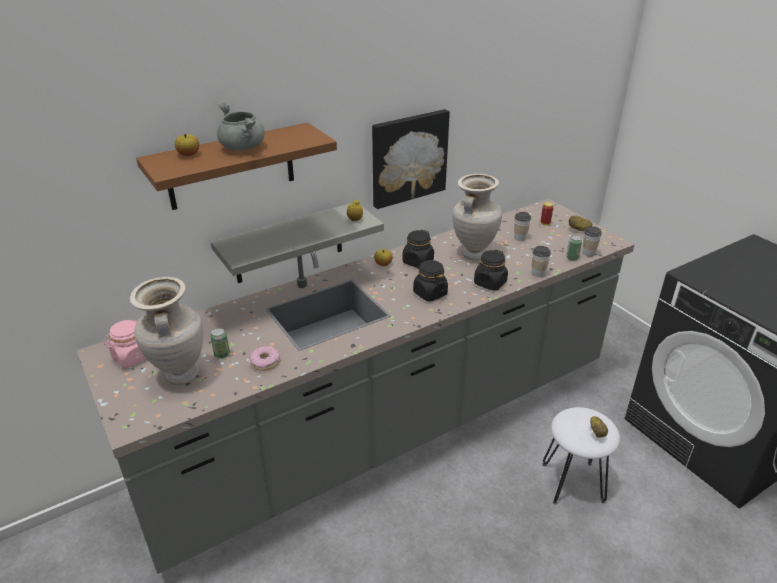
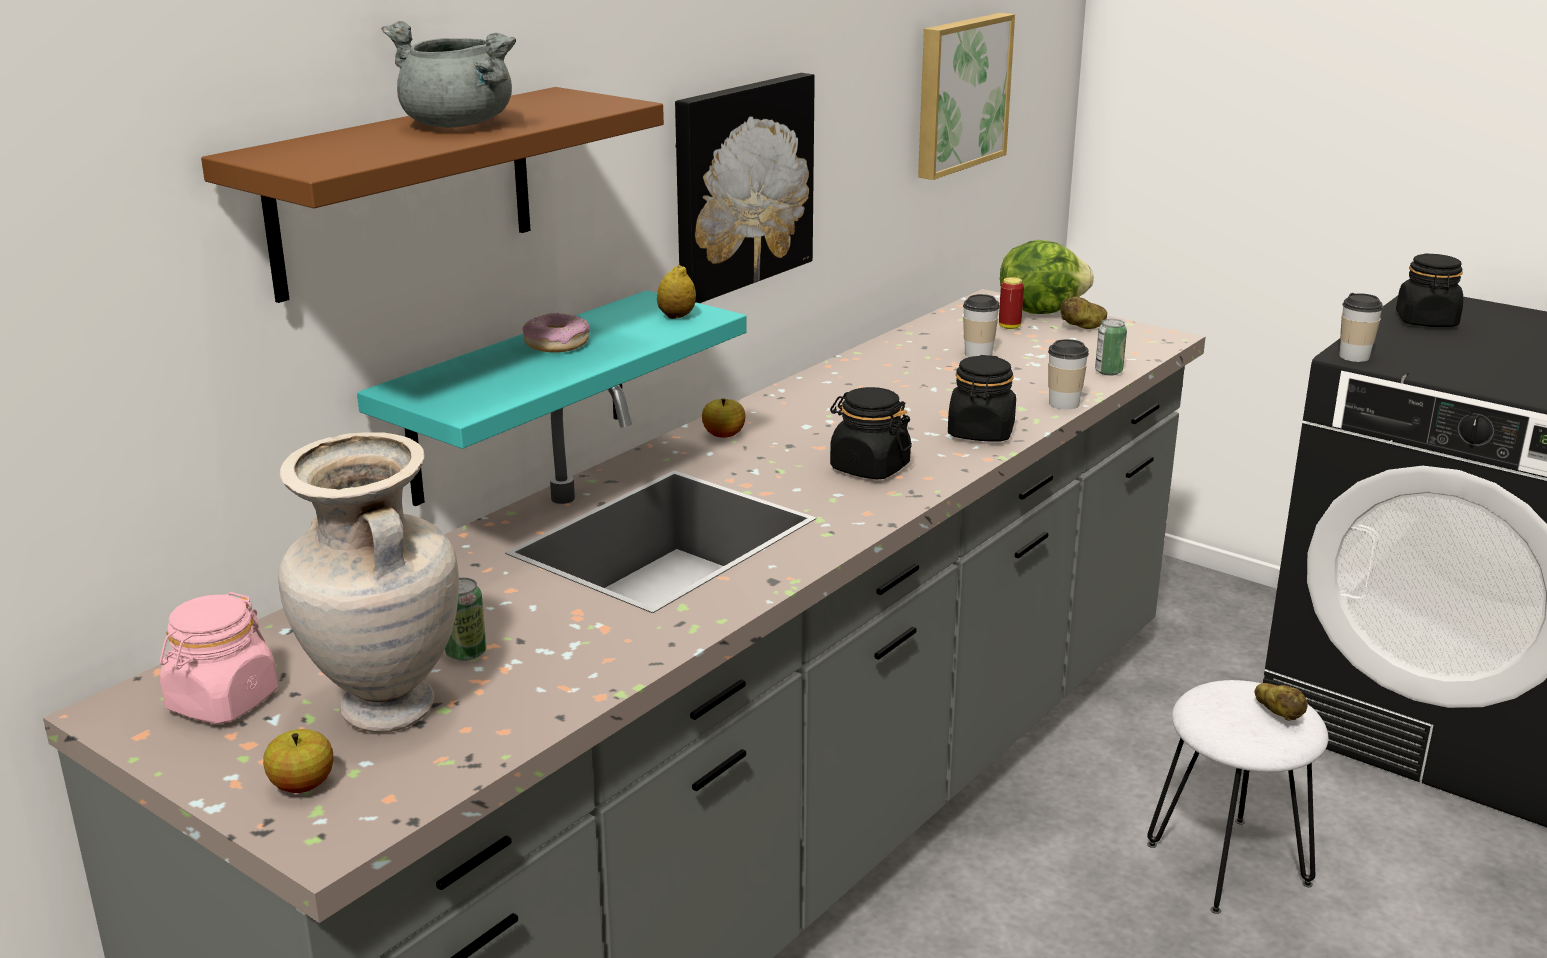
camera: 20 degrees left, 10 degrees down
apple [175,134,199,156] -> apple moved to [263,729,334,793]
grey shelf [210,204,384,283] -> turquoise shelf [357,290,747,506]
donut [249,346,280,371] -> donut moved to [523,313,590,352]
black jar [402,230,434,267] -> black jar moved to [1396,253,1463,327]
beige vase [452,174,502,260] -> none
cup [582,226,602,257] -> cup moved to [1339,293,1383,362]
none -> picture [918,13,1015,180]
none -> lettuce [1000,240,1094,314]

